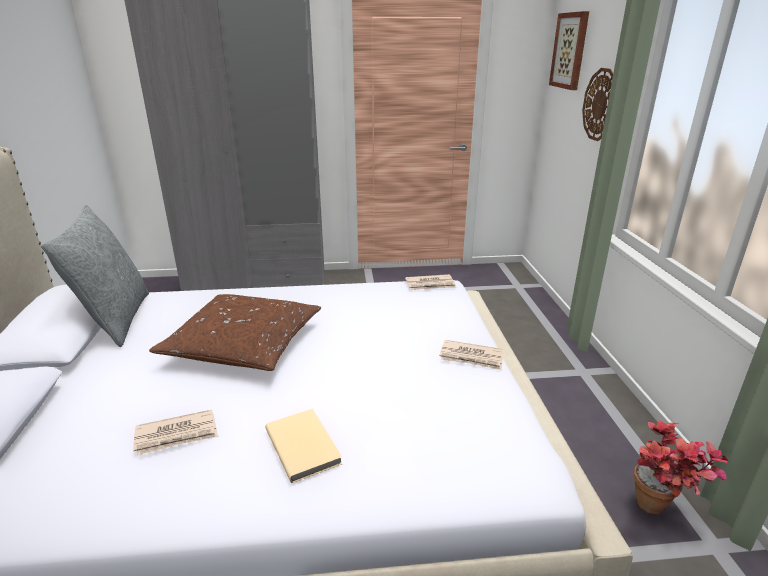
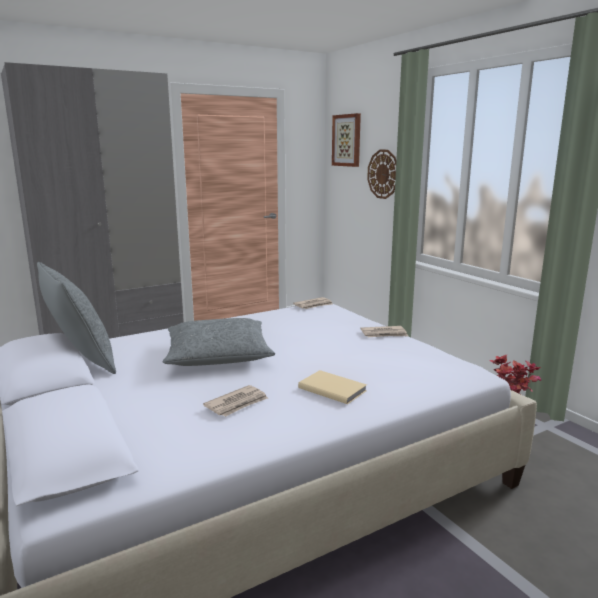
camera: 25 degrees left, 10 degrees down
brown pillow [149,294,321,371] -> grey pillow [163,318,275,366]

